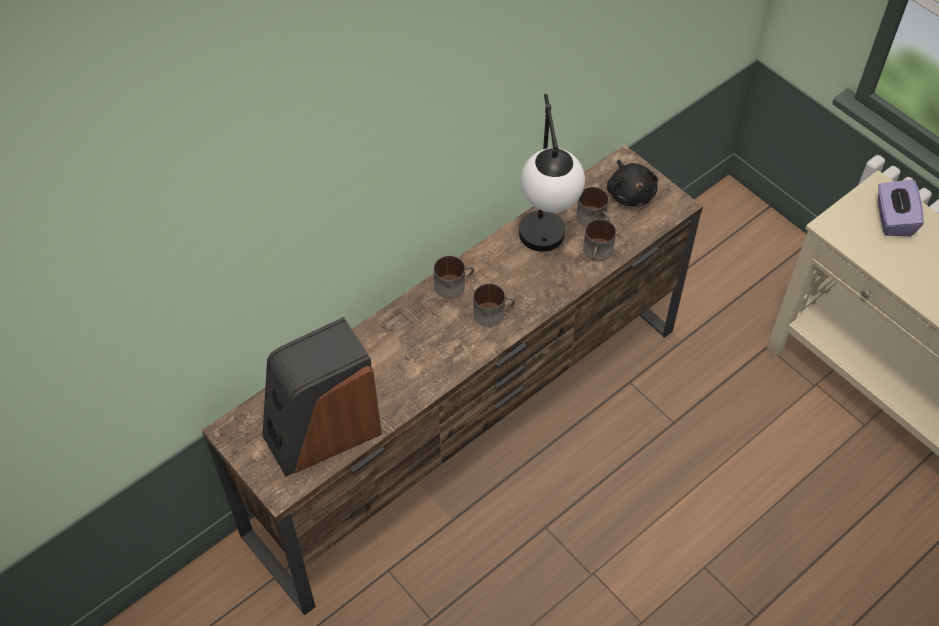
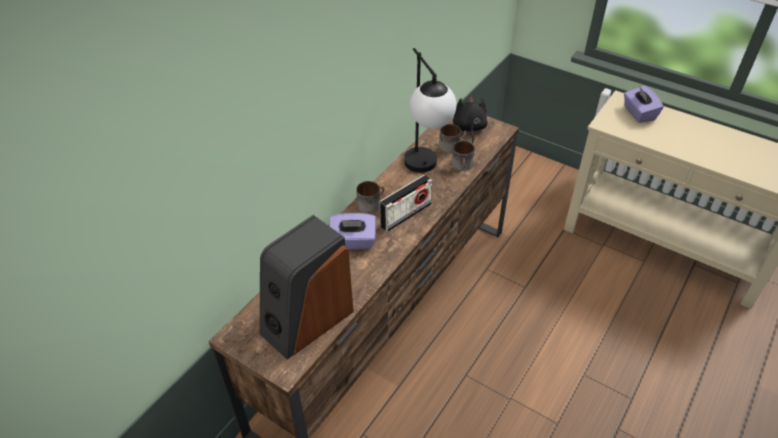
camera: 15 degrees left, 10 degrees down
mug [473,283,515,327] -> radio [379,174,432,232]
black plush toy [607,160,658,206] -> black plush toy turned 150 degrees counterclockwise [453,96,488,143]
none -> purple tissue box [329,213,376,250]

